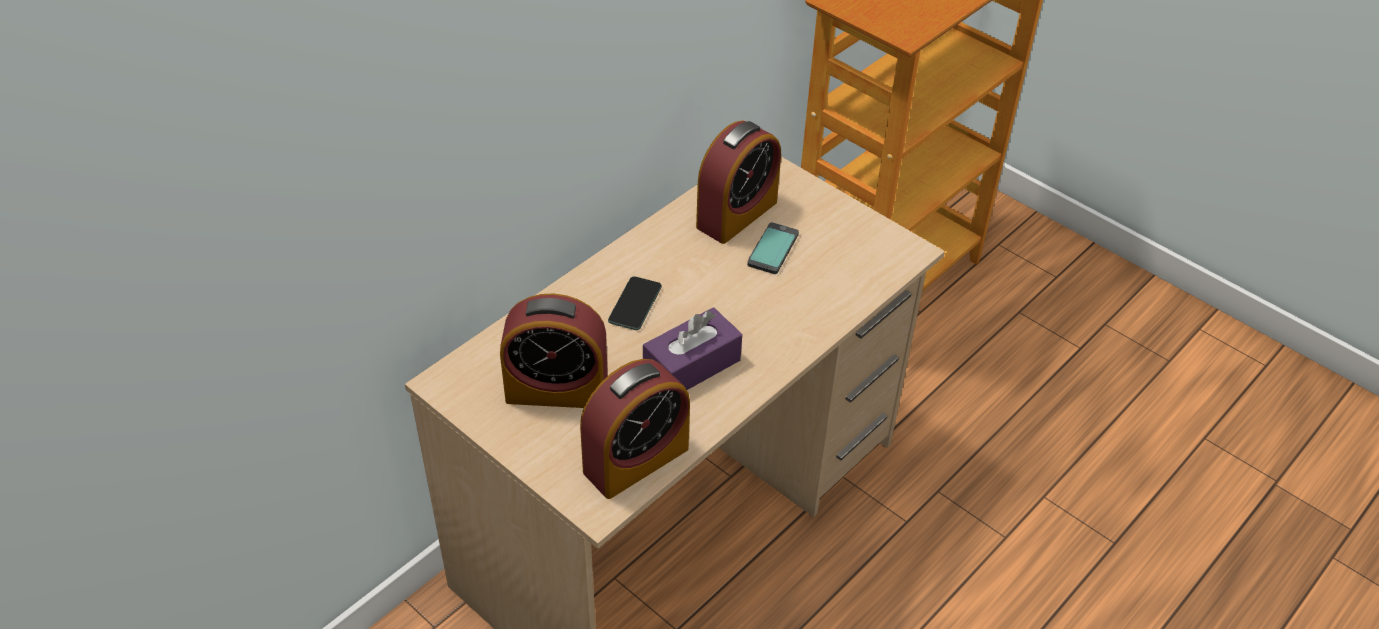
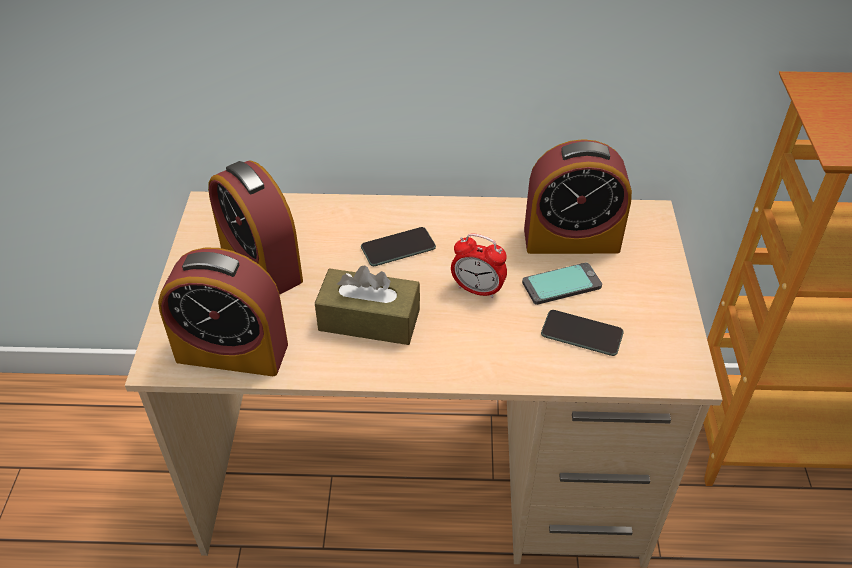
camera: 50 degrees right, 0 degrees up
purple tissue box [643,307,742,390] -> brown tissue box [315,265,420,345]
none -> alarm clock [451,233,507,298]
none -> phone [541,310,624,356]

